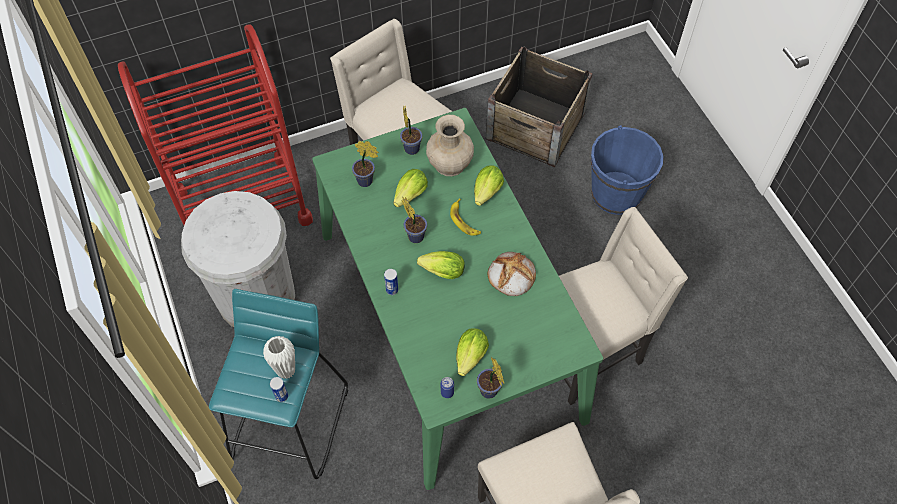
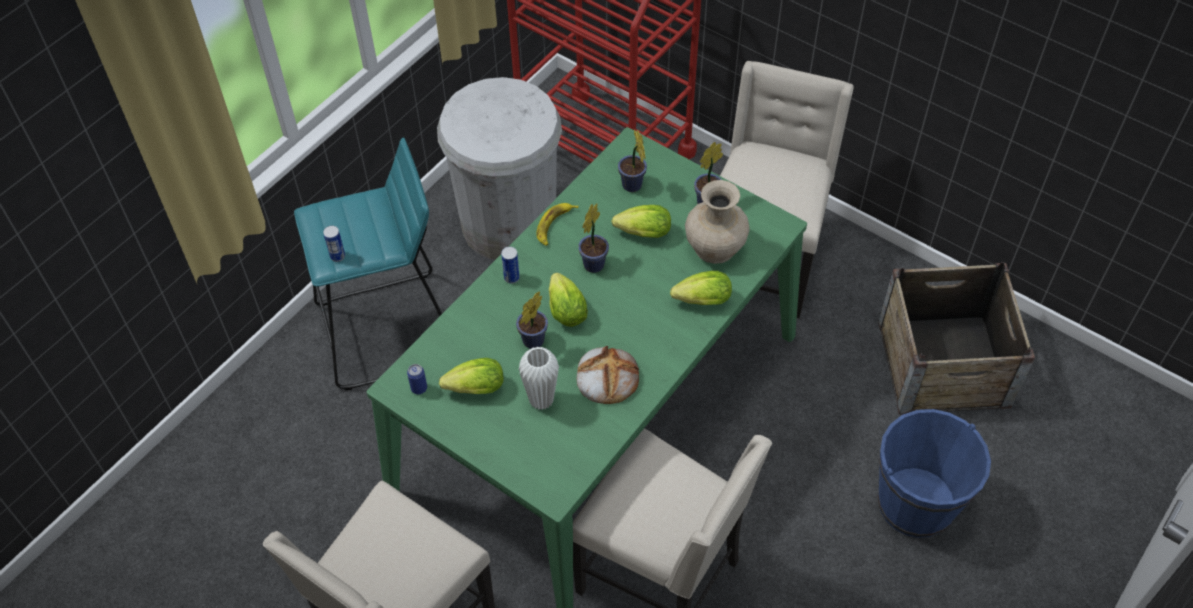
camera: 60 degrees right, 5 degrees down
white vase [263,336,295,379] -> white vase moved to [519,347,559,410]
banana [450,198,481,236] -> banana moved to [536,203,578,246]
potted plant [477,357,504,399] -> potted plant moved to [516,291,548,349]

